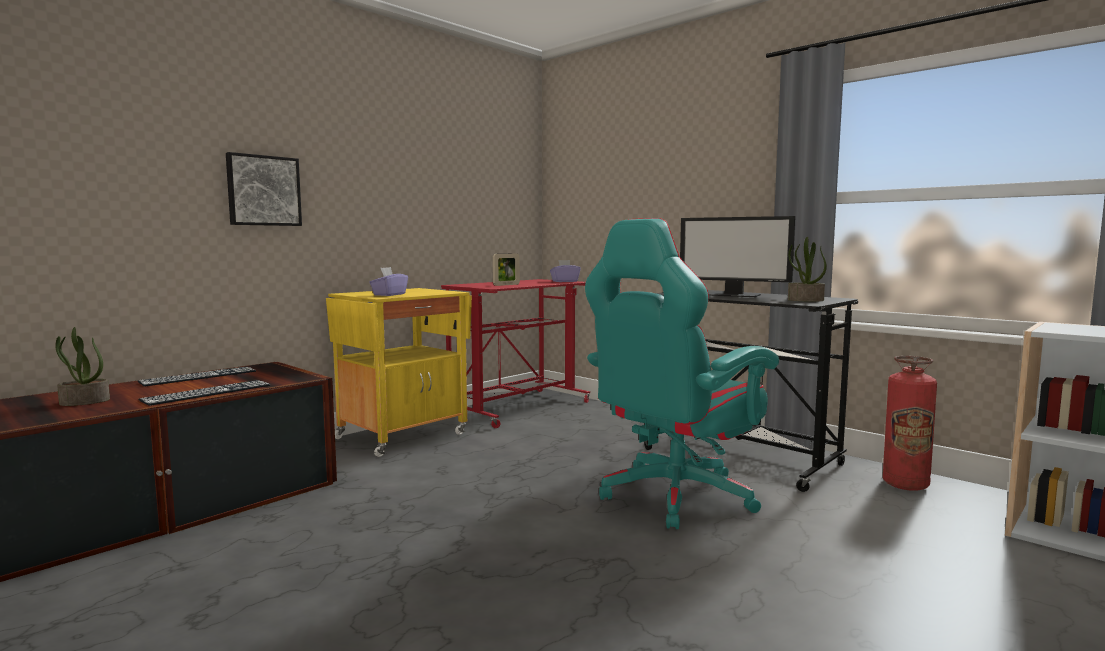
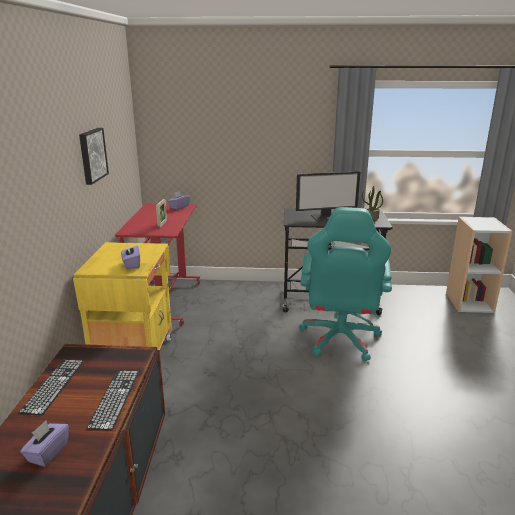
camera: 40 degrees left, 15 degrees up
potted plant [55,327,110,406] -> purple tissue box [20,421,69,467]
picture [226,152,302,226] -> picture moved to [79,128,109,185]
fire extinguisher [883,356,937,491] -> none

